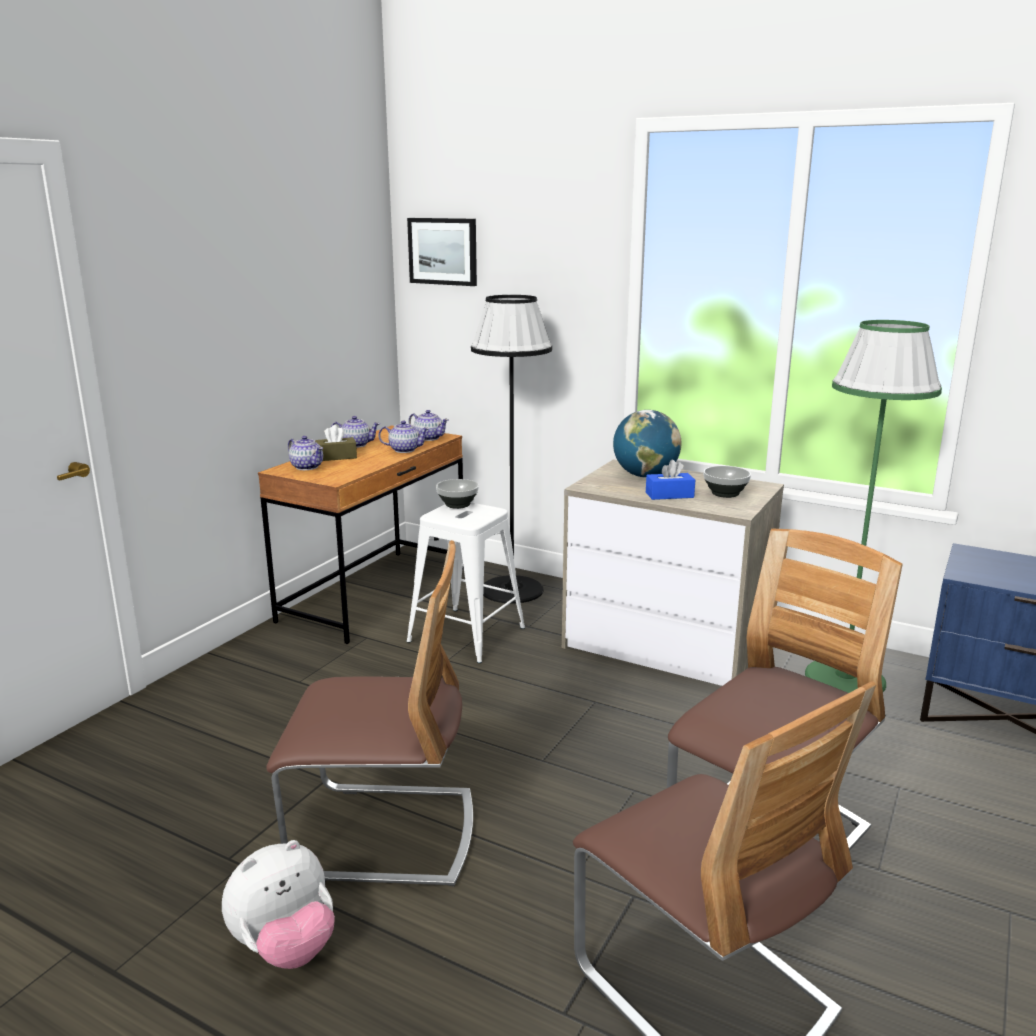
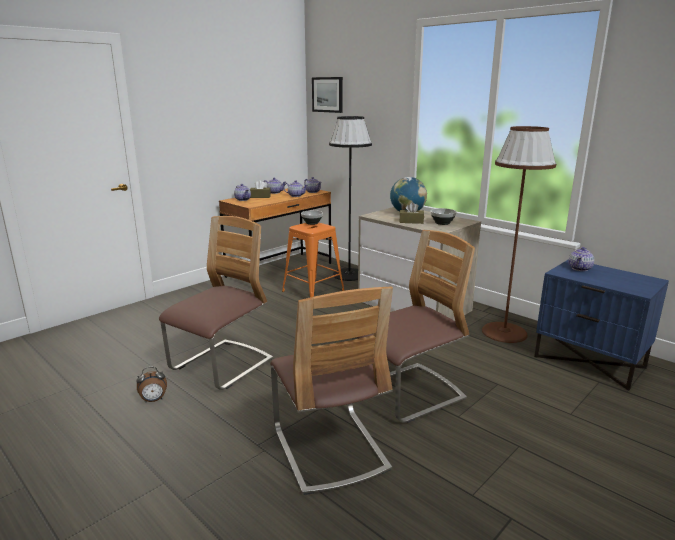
camera: 15 degrees right, 0 degrees up
plush toy [222,840,335,969] -> alarm clock [136,367,167,403]
chair [266,540,473,886] -> chair turned 75 degrees counterclockwise [159,216,273,390]
white stool [406,502,525,663] -> orange stool [282,223,345,297]
blue tissue box [646,460,695,500] -> brown tissue box [399,202,424,224]
green floor lamp [805,320,942,693] -> brown floor lamp [482,126,556,343]
none -> teapot [569,247,594,271]

